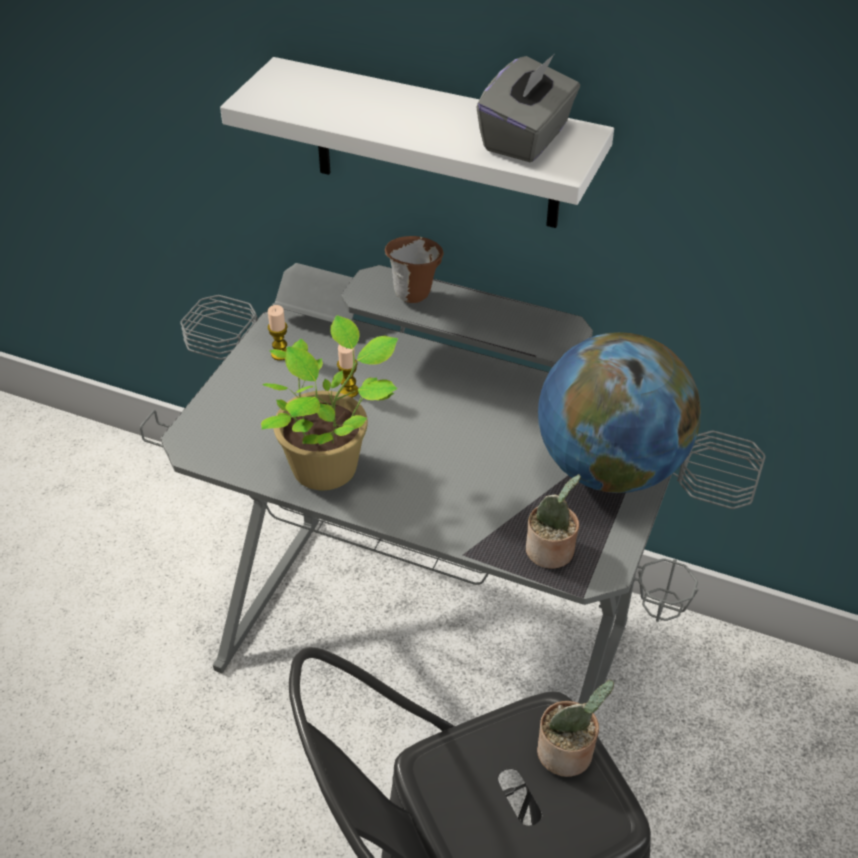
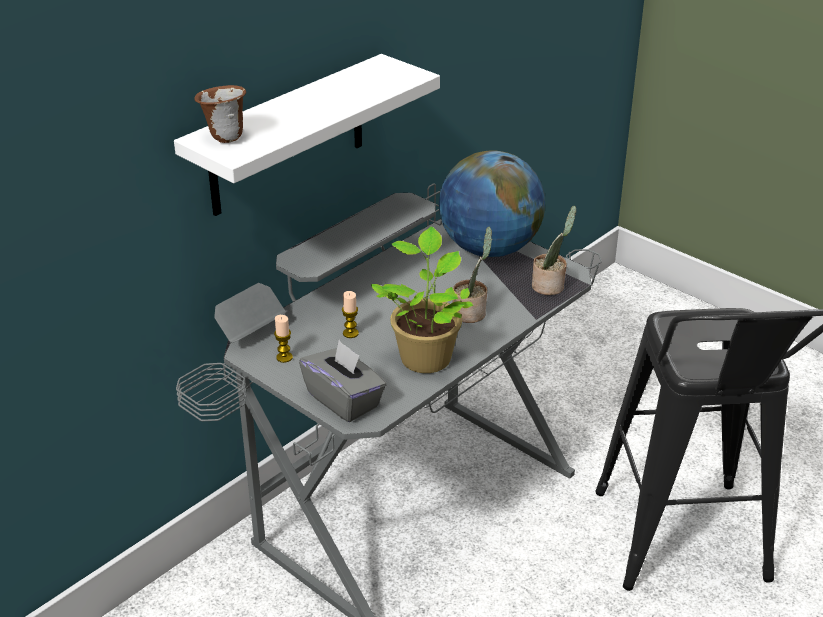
camera: 70 degrees left, 10 degrees down
brown mug [385,236,443,303] -> brown mug moved to [194,85,246,143]
grey tissue box [476,54,580,162] -> grey tissue box moved to [299,340,387,422]
potted plant [537,680,614,777] -> potted plant moved to [453,227,492,323]

